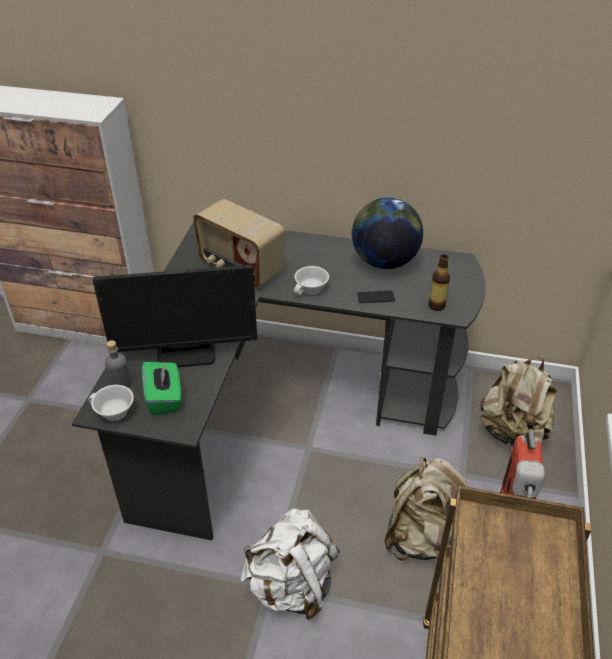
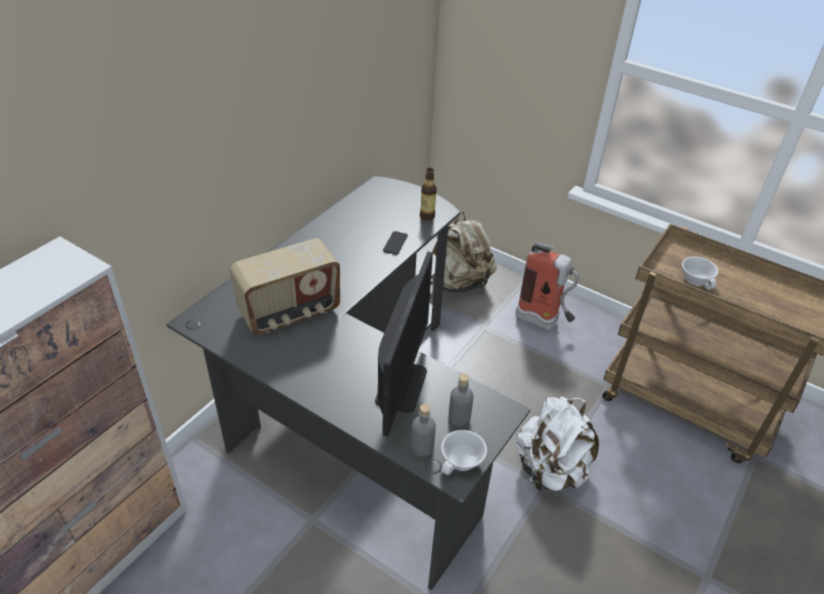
camera: 70 degrees left, 0 degrees up
green tissue box [142,361,181,415] -> grey bottle [449,374,474,426]
white cup [294,266,329,295] -> white cup moved to [682,257,718,290]
globe [352,198,423,269] -> none
beige backpack [384,457,467,561] -> none

